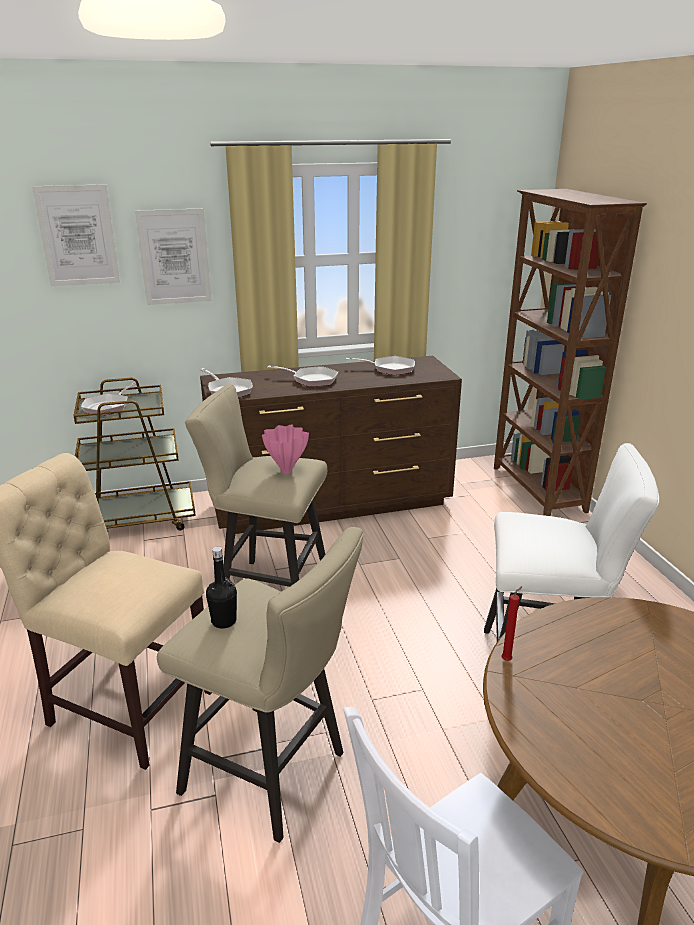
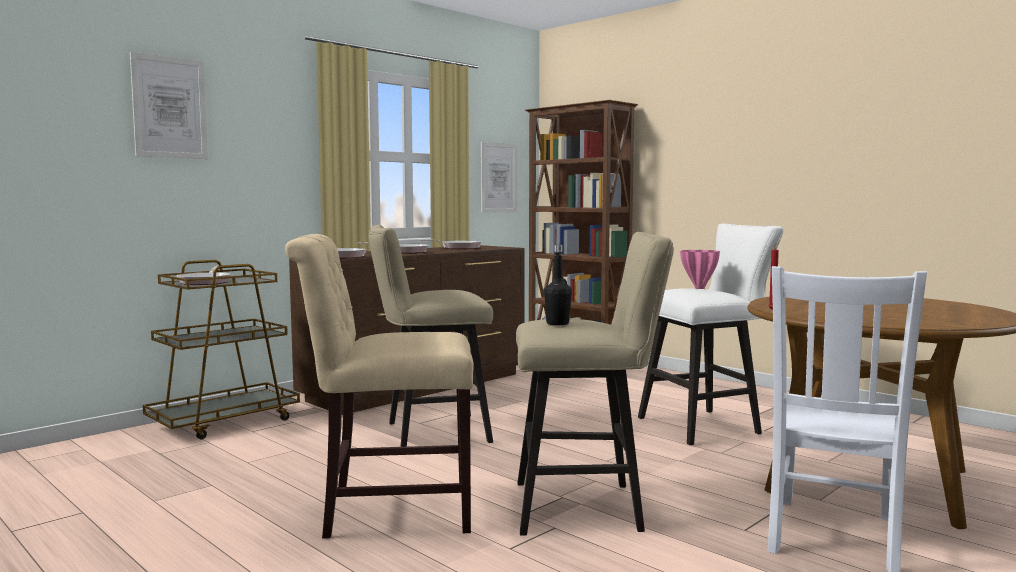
camera: 30 degrees left, 20 degrees down
picture [135,208,211,305] -> picture moved to [481,142,517,213]
pink vase [262,424,309,473] -> pink vase moved to [680,250,720,289]

